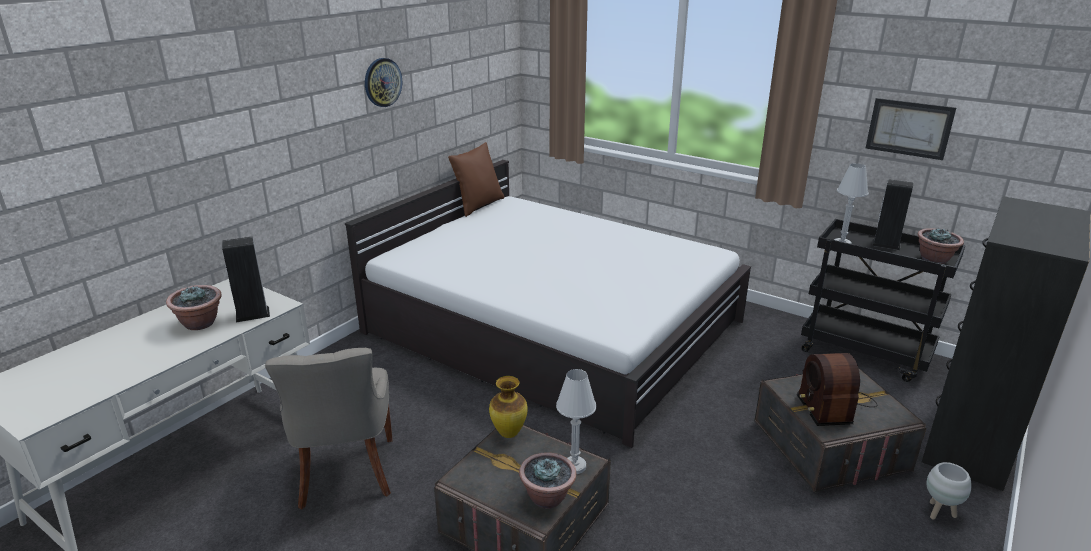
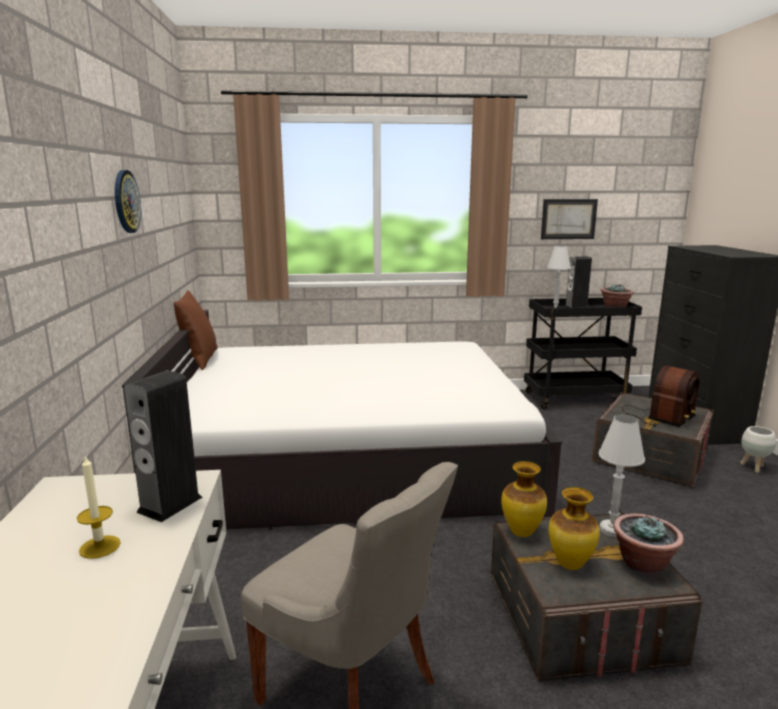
camera: 40 degrees left, 10 degrees down
potted plant [166,285,222,330] -> candle [77,455,121,559]
radio [797,353,877,426] -> radio turned 90 degrees counterclockwise [622,365,699,427]
none -> vase [548,487,600,570]

